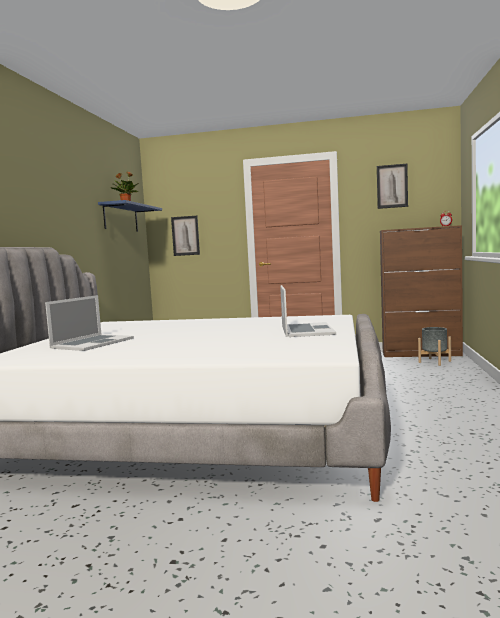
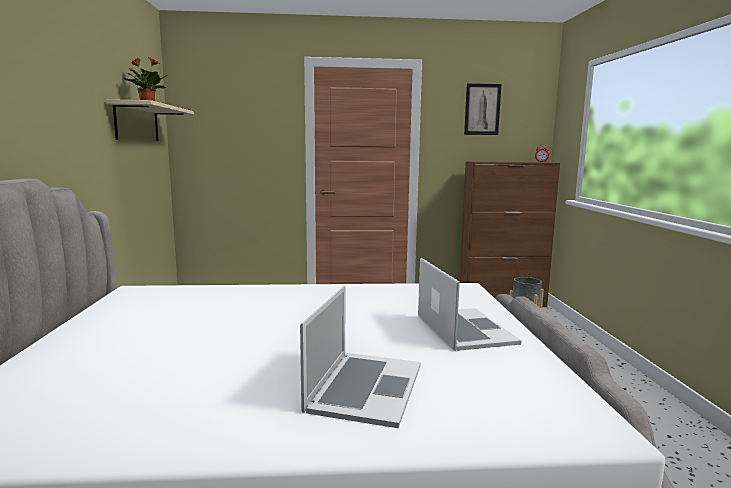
camera: 15 degrees left, 5 degrees up
laptop [45,295,134,351] -> laptop moved to [300,285,421,428]
blue shelf [98,200,162,232] -> beige shelf [106,99,194,141]
picture [171,216,200,256] -> none

